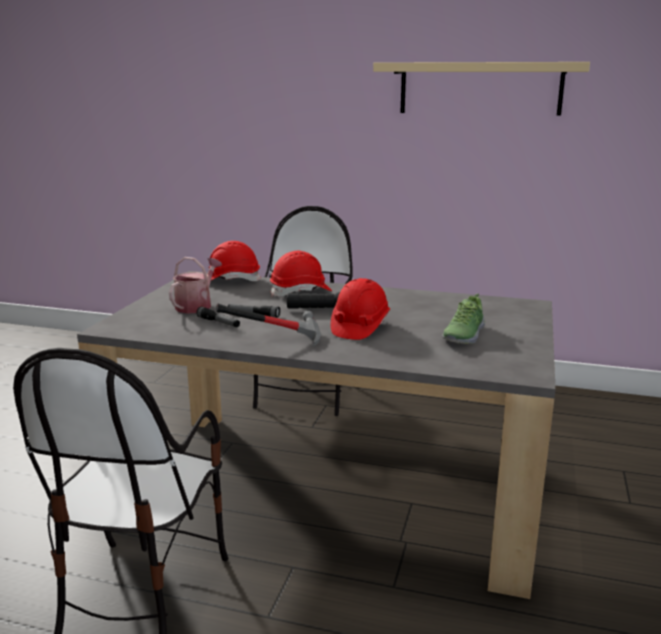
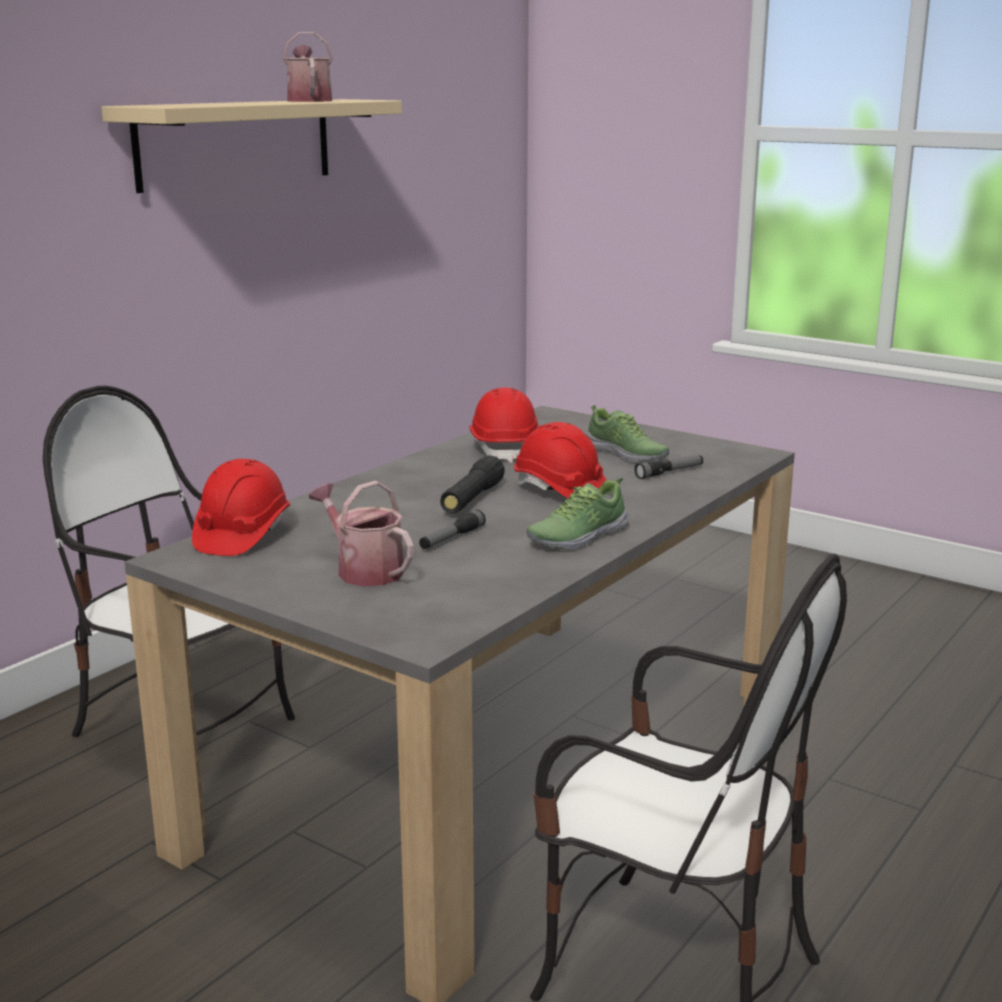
camera: 70 degrees left, 0 degrees up
flashlight [196,307,240,327] -> flashlight moved to [634,455,703,479]
hammer [216,303,321,347] -> shoe [527,478,629,550]
red hard hat [270,251,332,297] -> red hard hat moved to [469,388,540,463]
none -> watering can [283,32,333,102]

